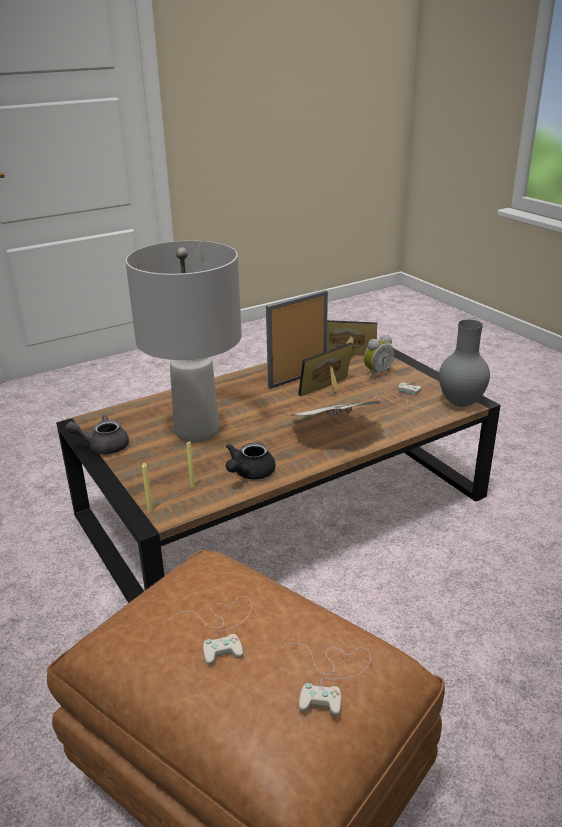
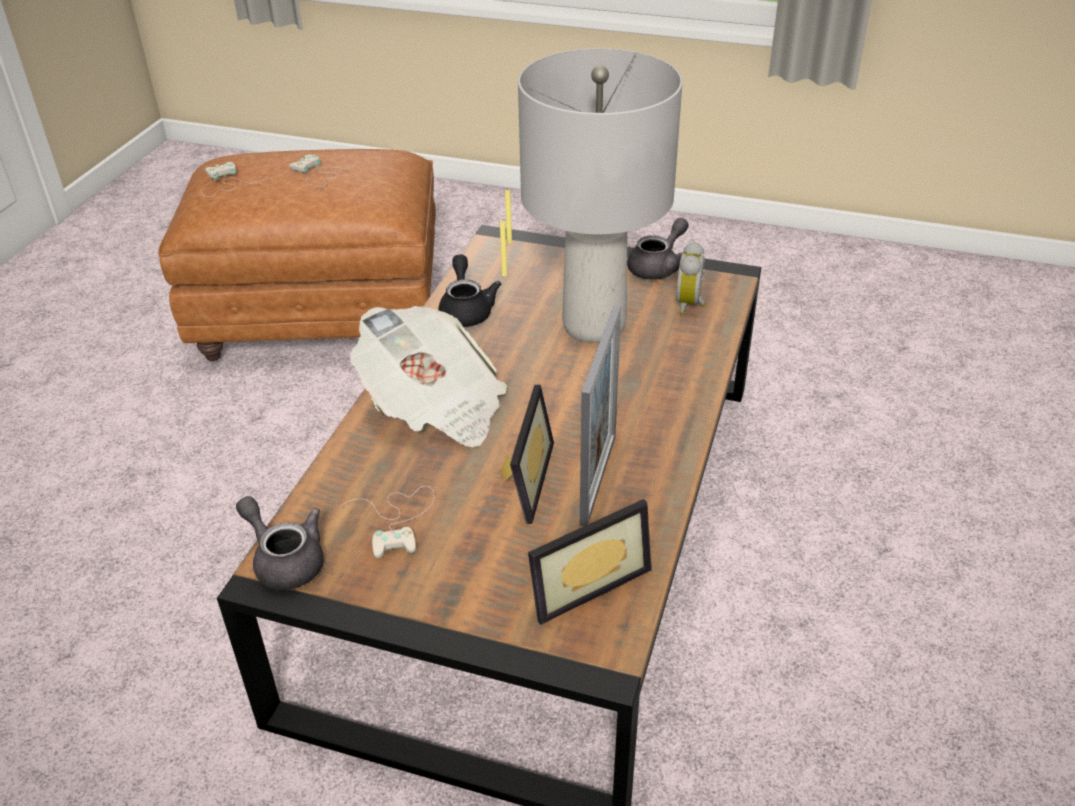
camera: 140 degrees right, 10 degrees up
alarm clock [364,335,394,378] -> alarm clock moved to [676,241,706,315]
grey vase [439,319,490,407] -> grey teapot [236,496,324,590]

